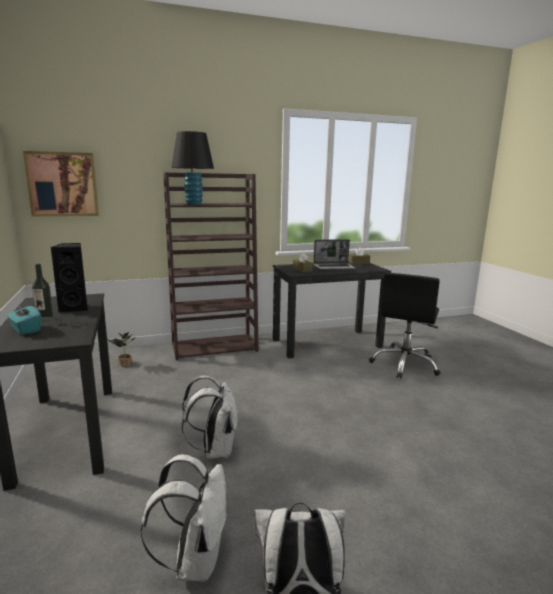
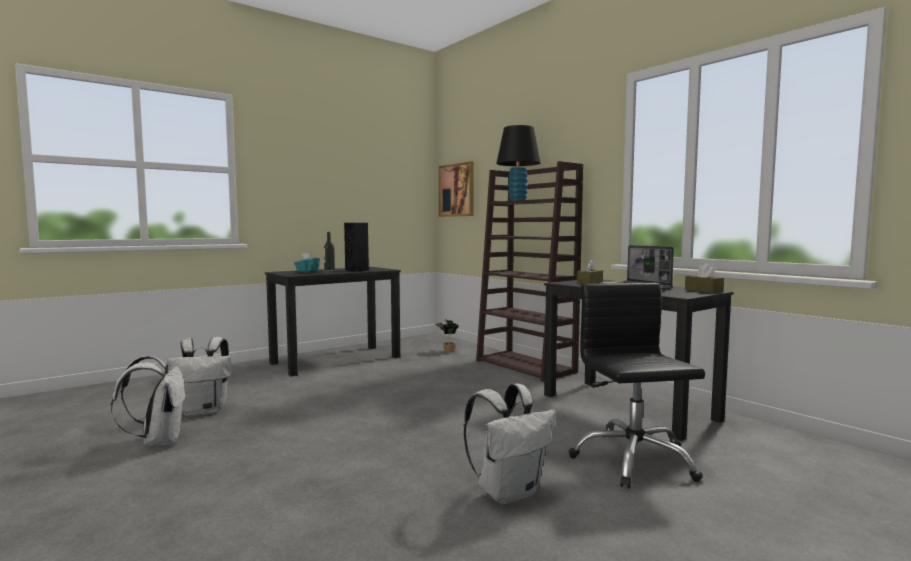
camera: 70 degrees right, 10 degrees down
white backpack [181,375,238,459] -> white backpack moved to [464,384,556,504]
black office chair [369,273,441,378] -> black office chair turned 75 degrees clockwise [569,283,705,489]

